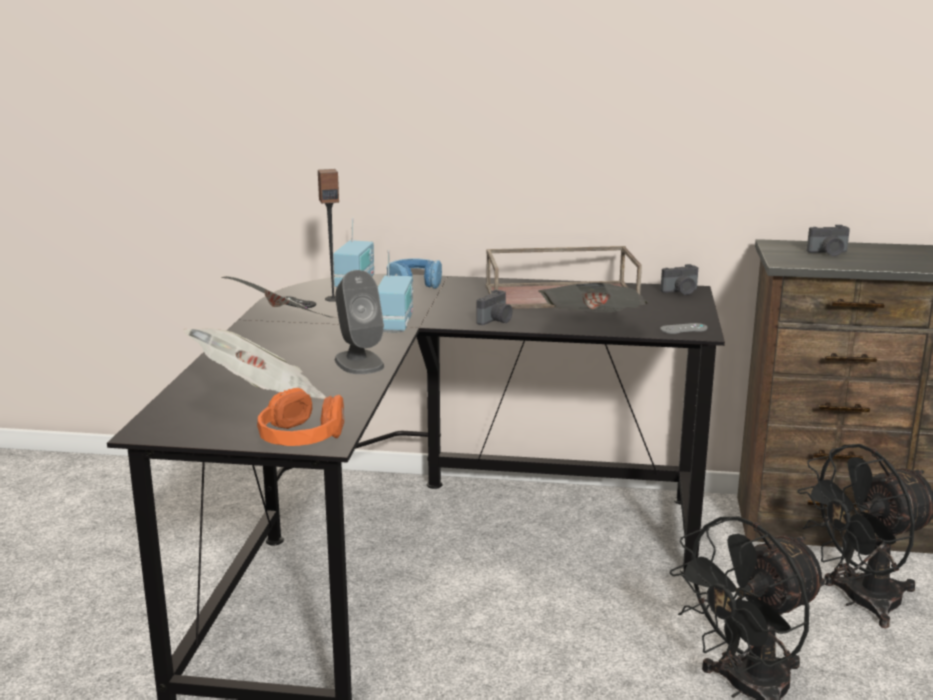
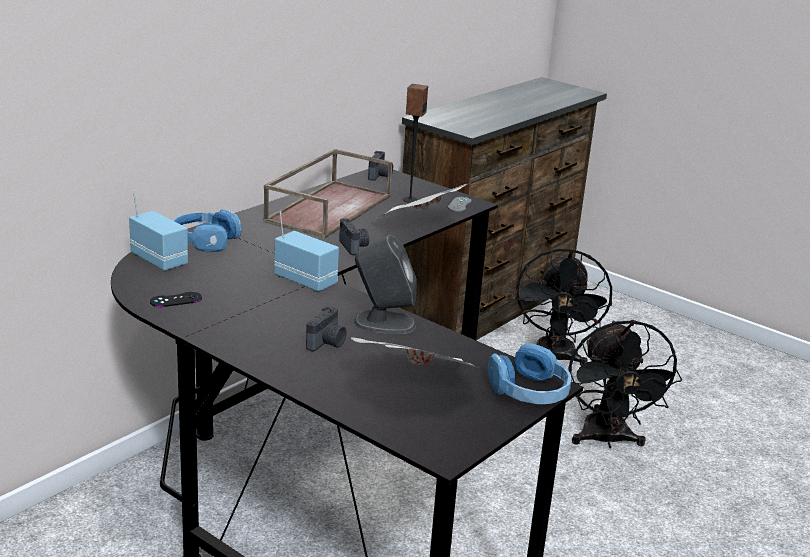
camera: 60 degrees left, 5 degrees up
newspaper [221,276,331,317] -> none
orange headphones [257,388,344,446] -> blue headphones [488,343,571,404]
speaker [318,169,339,302] -> speaker moved to [403,84,428,203]
camera [807,225,850,256] -> camera moved to [306,306,347,352]

